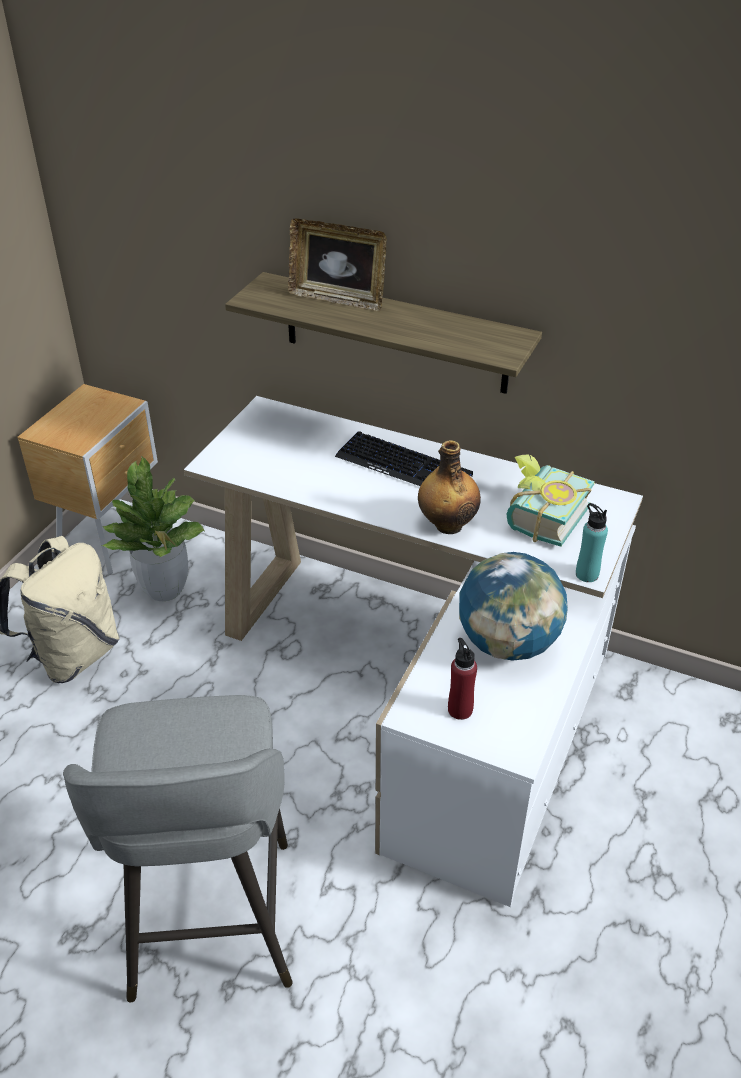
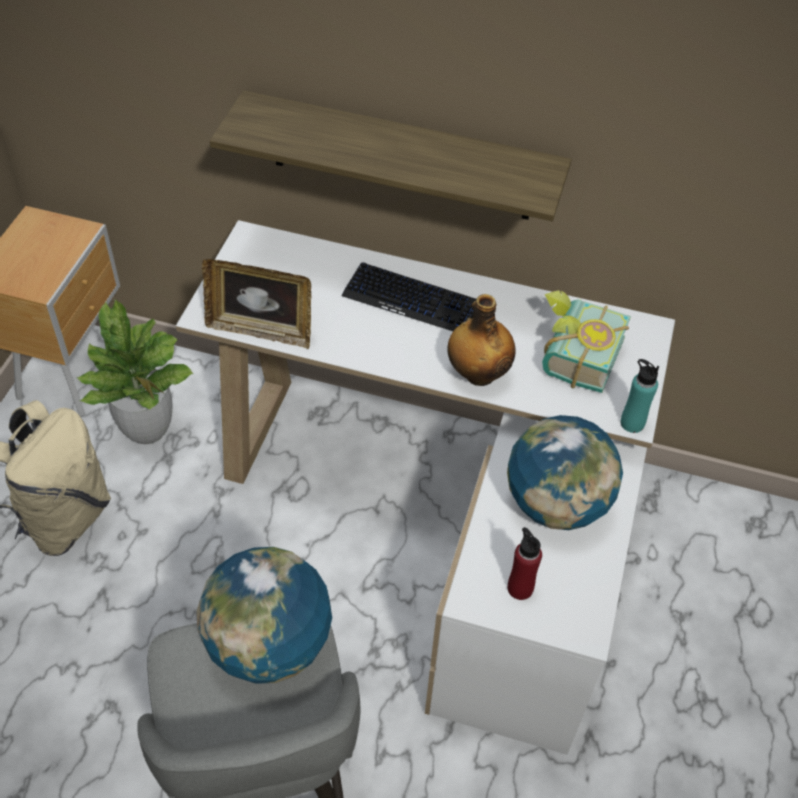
camera: 10 degrees left, 10 degrees up
picture frame [288,218,387,311] -> picture frame moved to [202,259,311,349]
none -> globe [197,547,332,684]

